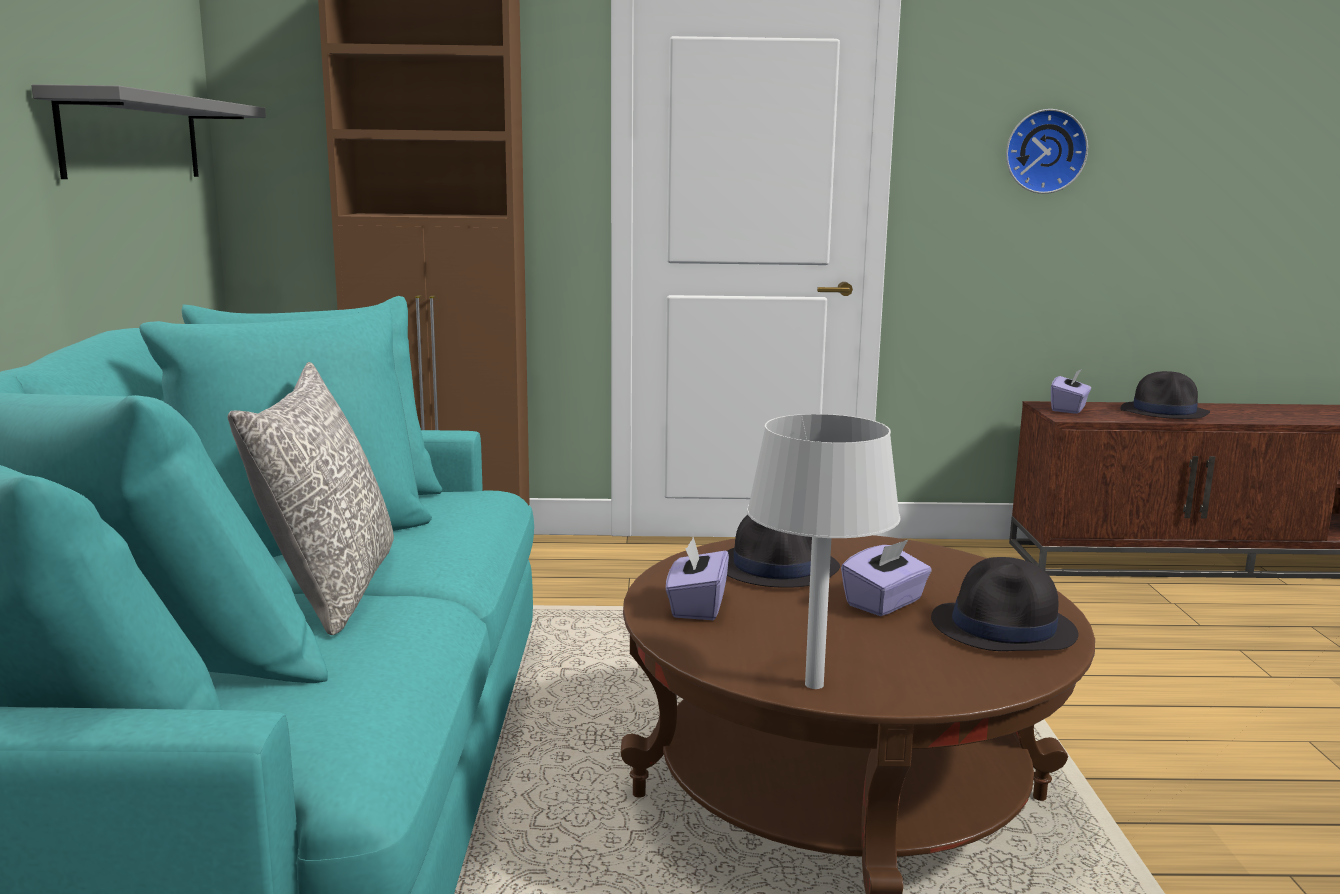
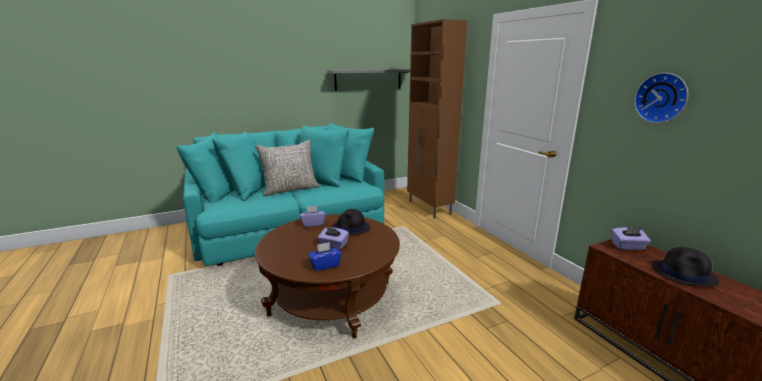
camera: 65 degrees right, 5 degrees up
grey table lamp [747,414,901,689] -> none
black hat [931,557,1078,651] -> blue tissue box [308,242,341,271]

